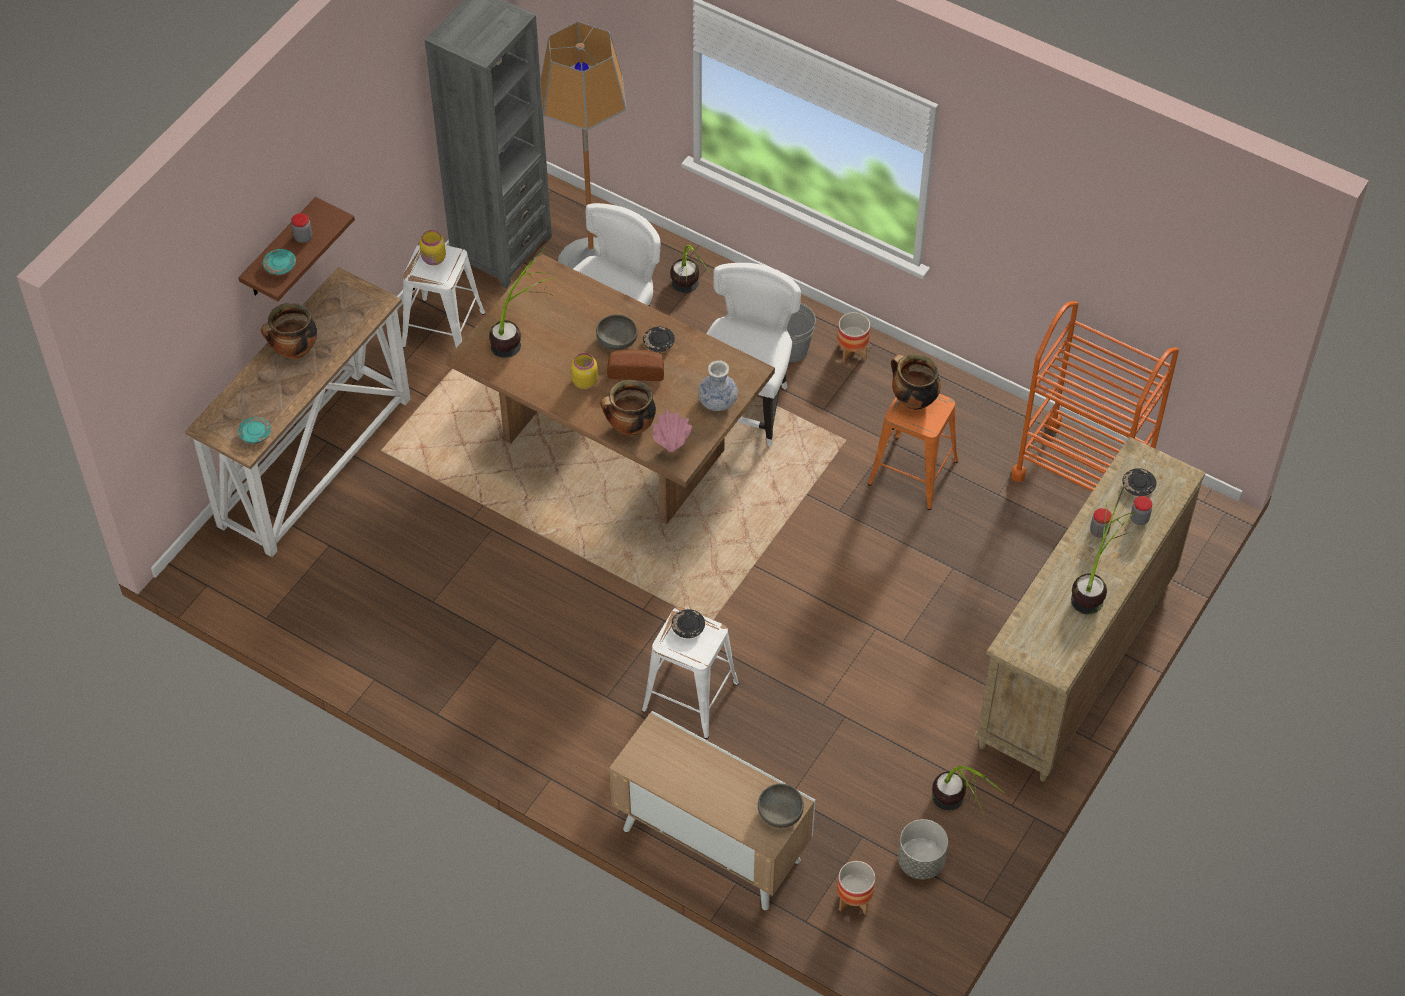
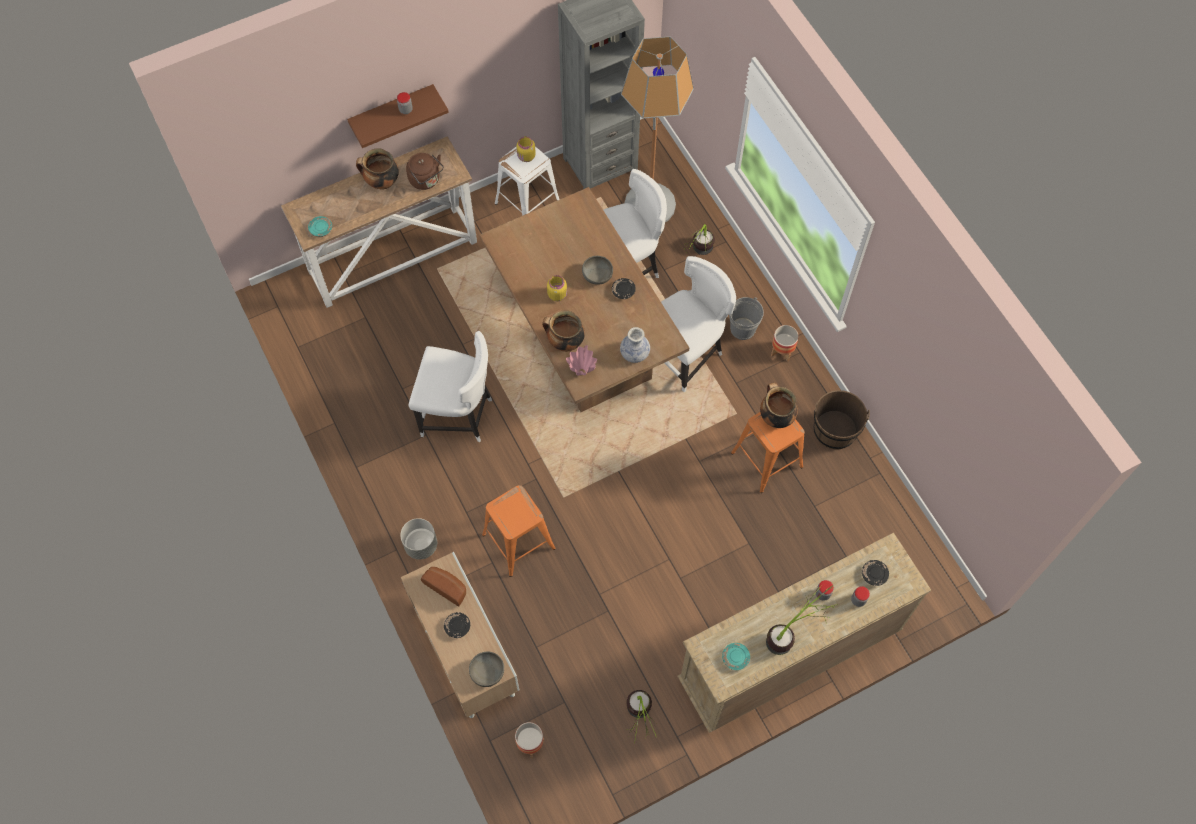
camera: 30 degrees right, 10 degrees up
turquoise plate [263,249,296,275] -> turquoise plate moved to [722,643,750,670]
potted plant [489,246,558,358] -> none
bread [607,349,664,381] -> bread moved to [421,567,466,606]
white stool [642,607,739,739] -> orange stool [482,485,556,577]
black plate [671,609,705,638] -> black plate moved to [444,612,470,638]
grey planter [898,819,948,879] -> grey planter moved to [400,518,437,559]
orange cart [1011,301,1179,492] -> none
none -> brown kettle [406,153,444,190]
none -> white chair [409,331,492,443]
none -> brown bucket [814,390,870,450]

